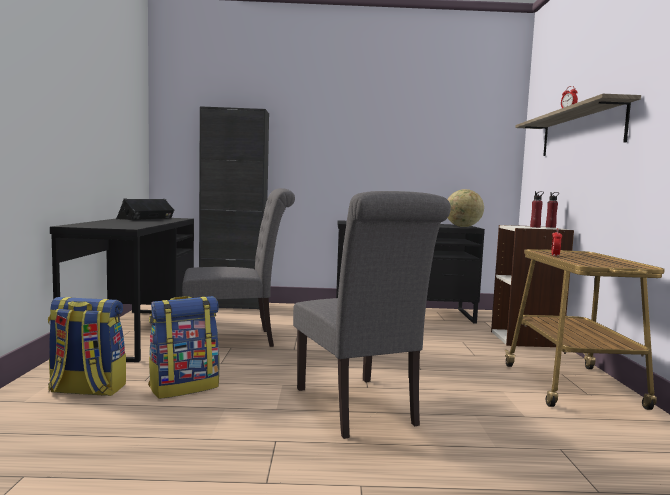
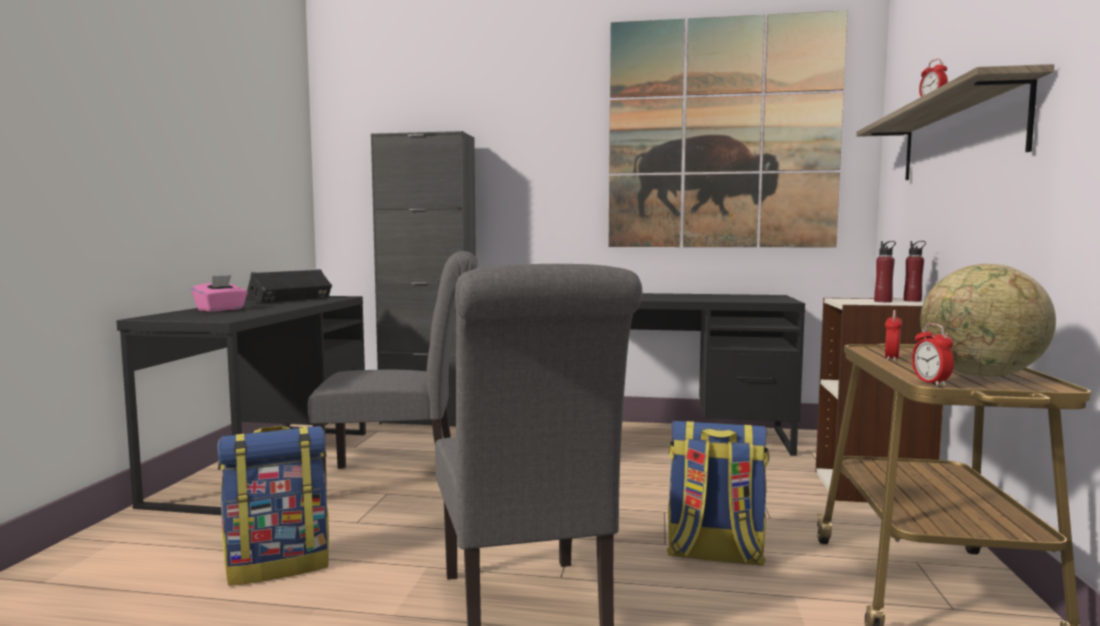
camera: 10 degrees right, 0 degrees up
backpack [48,297,126,396] -> backpack moved to [667,421,769,566]
globe [447,189,484,227] -> globe moved to [920,264,1056,377]
none -> pink tissue box [191,275,248,312]
none -> picture [609,10,848,247]
none -> alarm clock [912,323,954,386]

